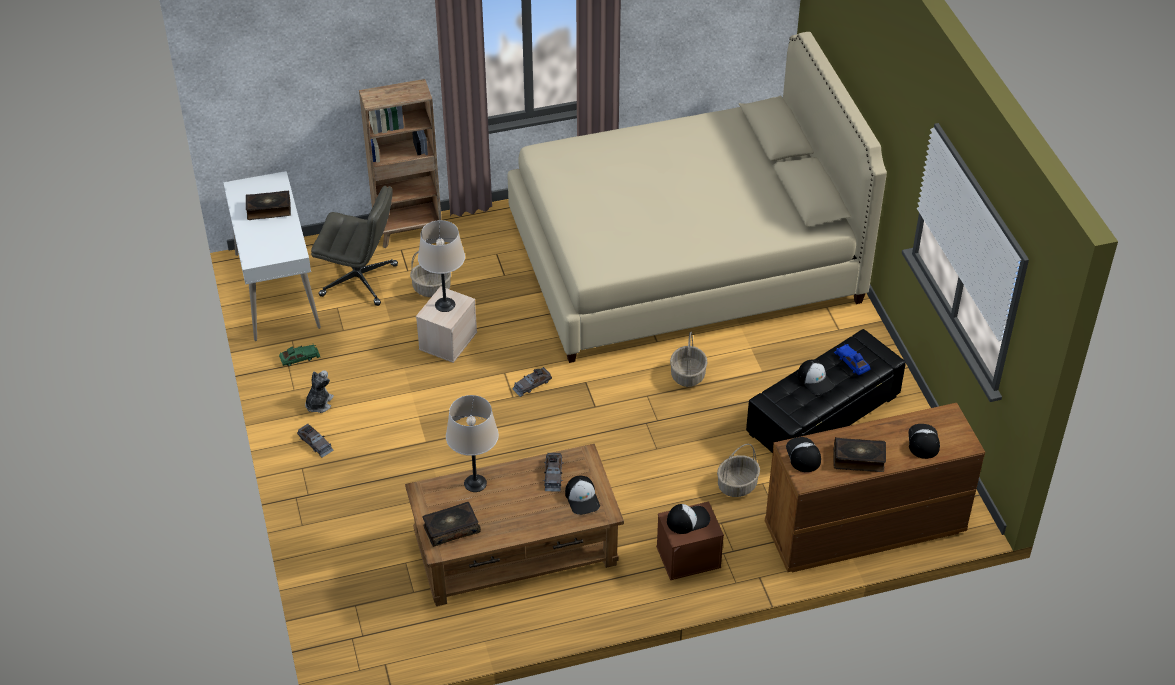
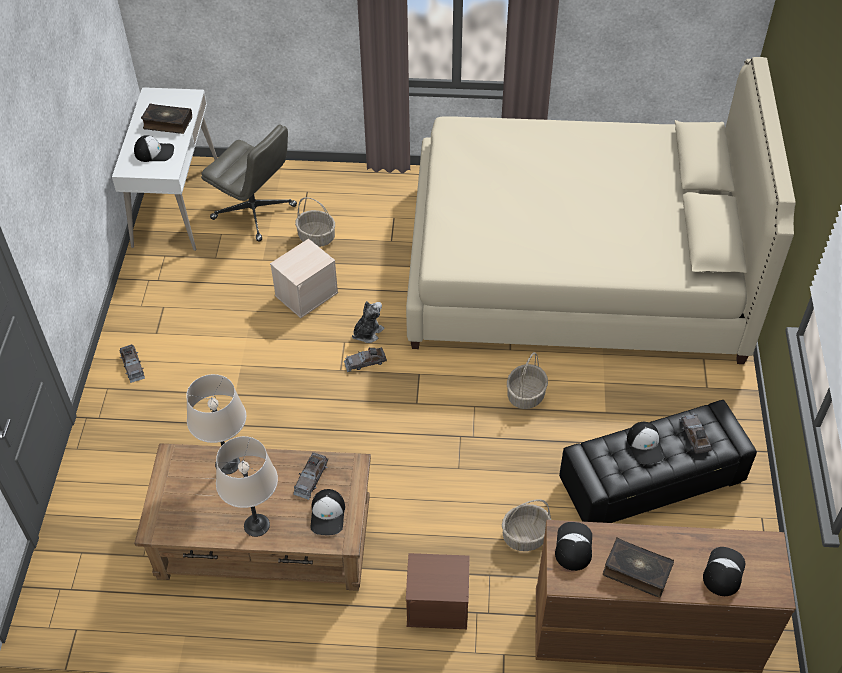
camera: 20 degrees right, 5 degrees up
green toy car [279,345,320,366] -> none
plush toy [305,370,334,413] -> plush toy moved to [352,301,385,343]
brown bookcase [359,79,442,248] -> none
beige table lamp [418,220,465,312] -> beige table lamp moved to [216,436,278,537]
book [422,502,481,547] -> none
cap [667,504,710,534] -> cap moved to [134,135,174,162]
blue toy car [834,344,871,375] -> grey toy car [679,413,712,454]

